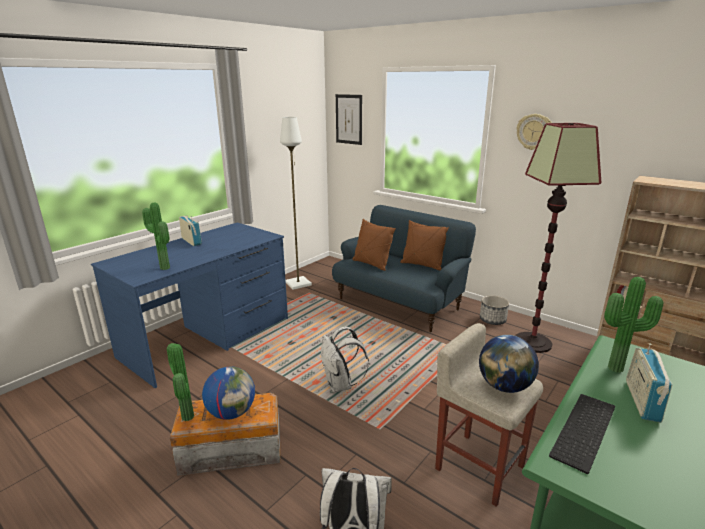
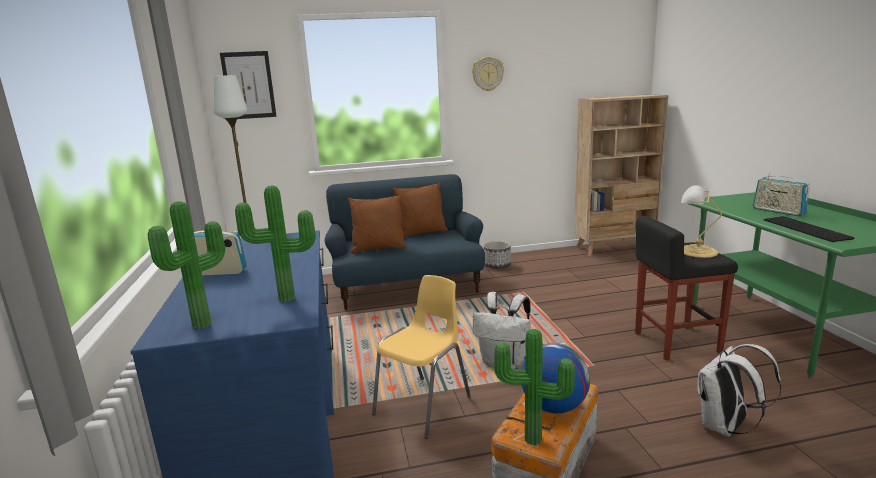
camera: 50 degrees left, 5 degrees down
beige stool [435,323,543,507] -> black stool [635,216,738,360]
globe [479,335,539,393] -> table lamp [681,185,722,258]
floor lamp [515,123,601,353] -> none
potted plant [604,277,664,373] -> potted plant moved to [148,201,225,329]
none -> yellow chair [372,275,471,439]

